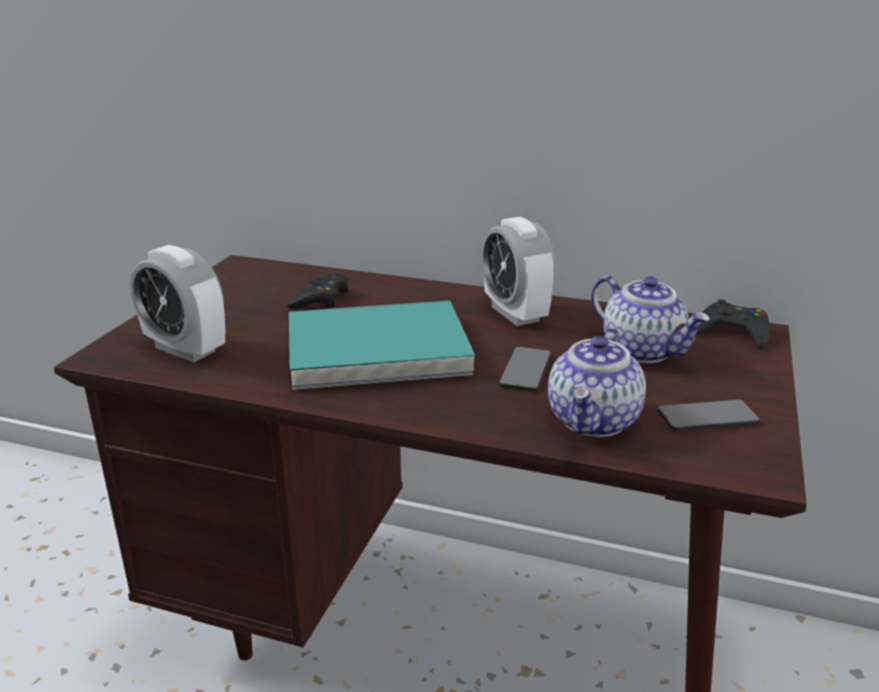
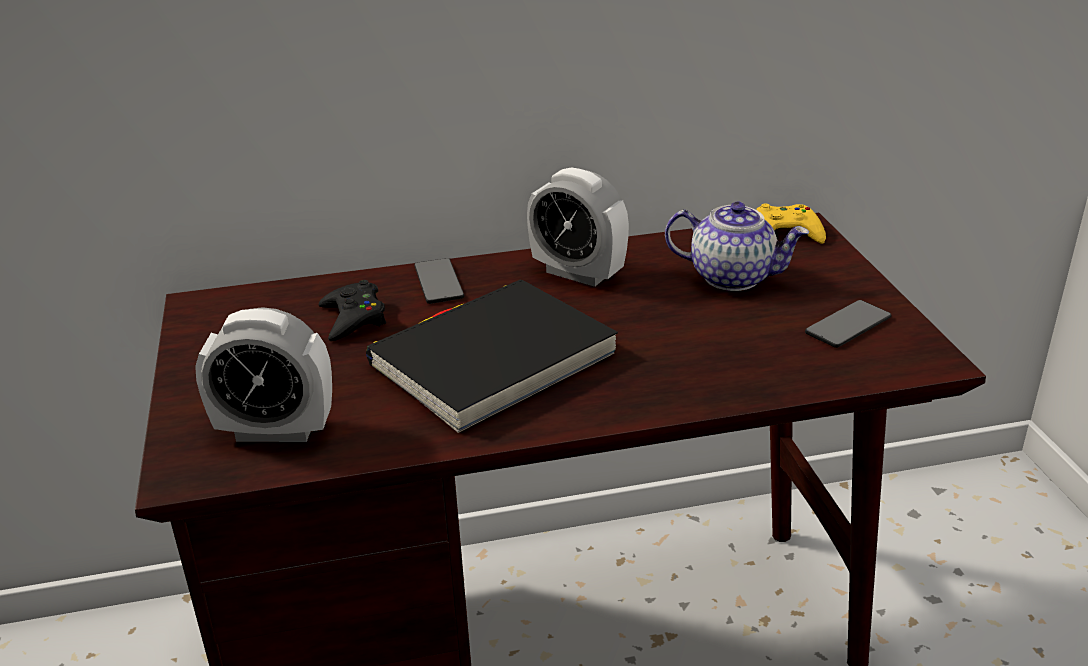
camera: 30 degrees left, 5 degrees up
turquoise book [289,301,475,390] -> black book [366,279,618,433]
phone [499,347,551,391] -> phone moved to [414,258,464,304]
teapot [548,328,646,437] -> none
black game controller [696,299,770,349] -> yellow game controller [756,204,826,244]

